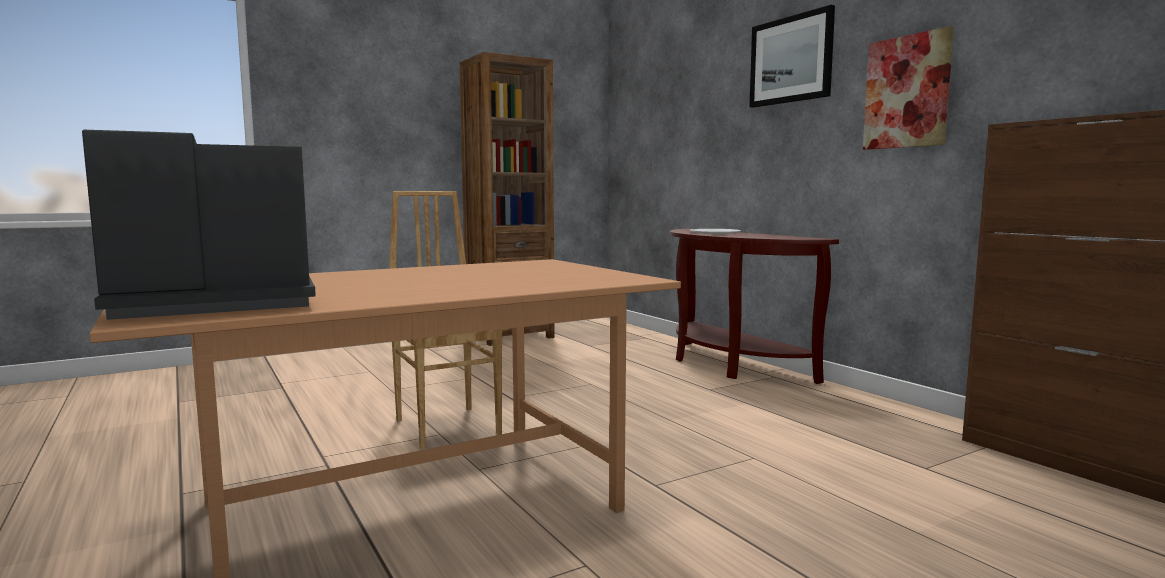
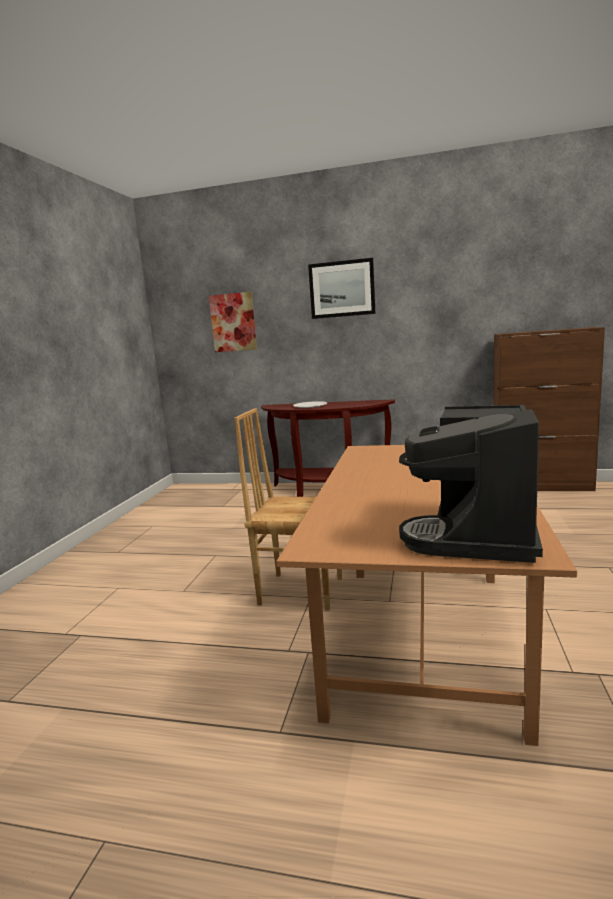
camera: 45 degrees left, 5 degrees up
brown bookcase [459,52,555,346] -> none
picture [863,26,954,150] -> picture moved to [209,292,257,352]

